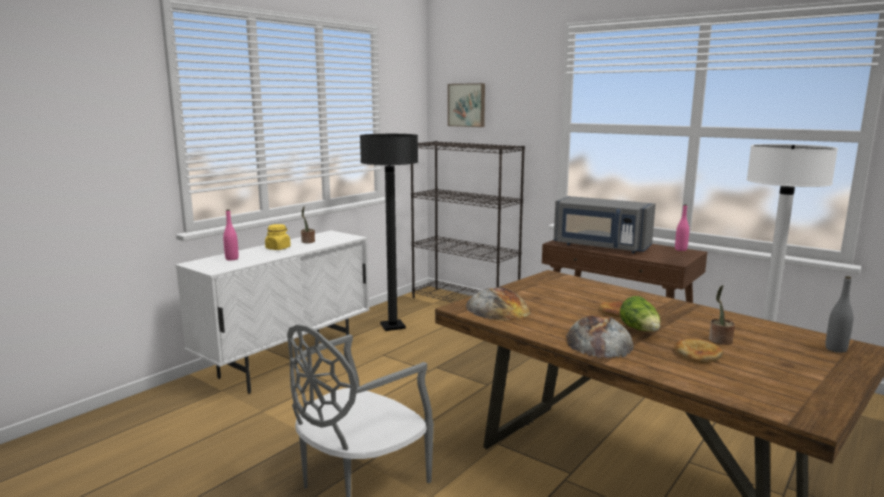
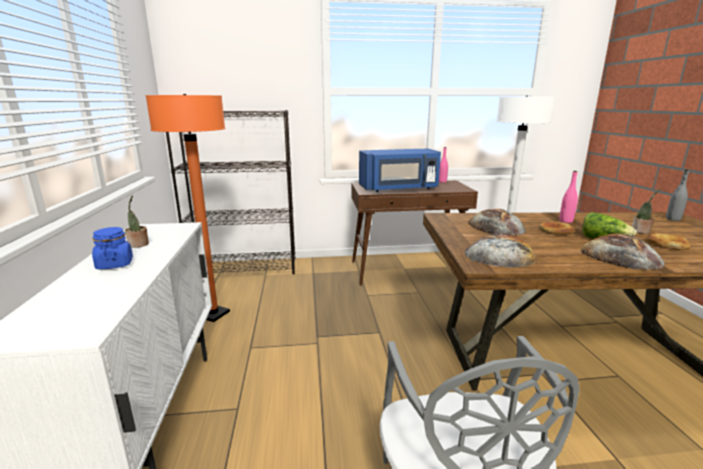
camera: 45 degrees left, 5 degrees up
pink bottle [223,209,239,260] -> pink bottle moved to [559,171,578,223]
yellow jar [265,224,291,250] -> blue jar [92,227,133,270]
black floor lamp [360,134,418,331] -> orange floor lamp [145,94,230,322]
picture [448,83,485,127] -> none
grey microwave [554,196,656,253] -> blue microwave [359,148,441,192]
none -> bread [468,209,527,236]

